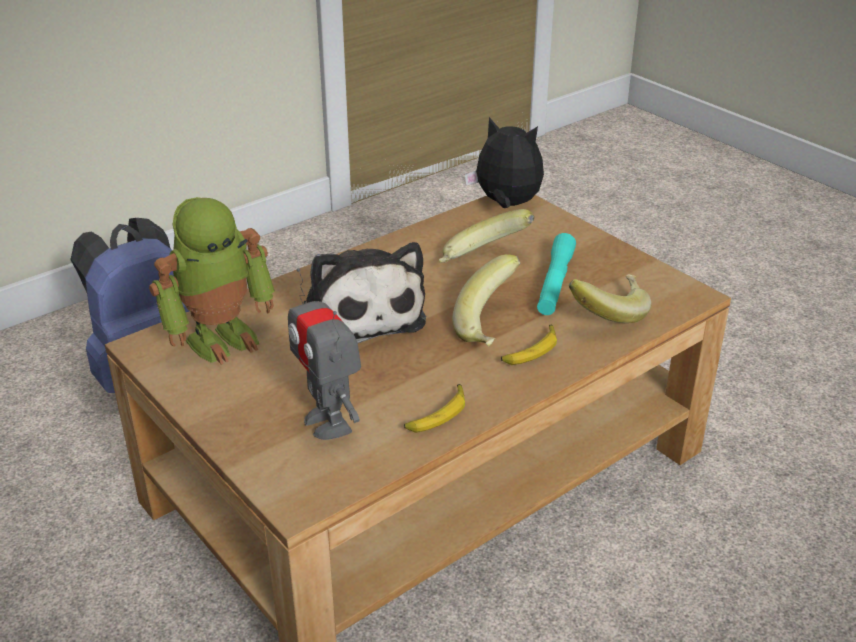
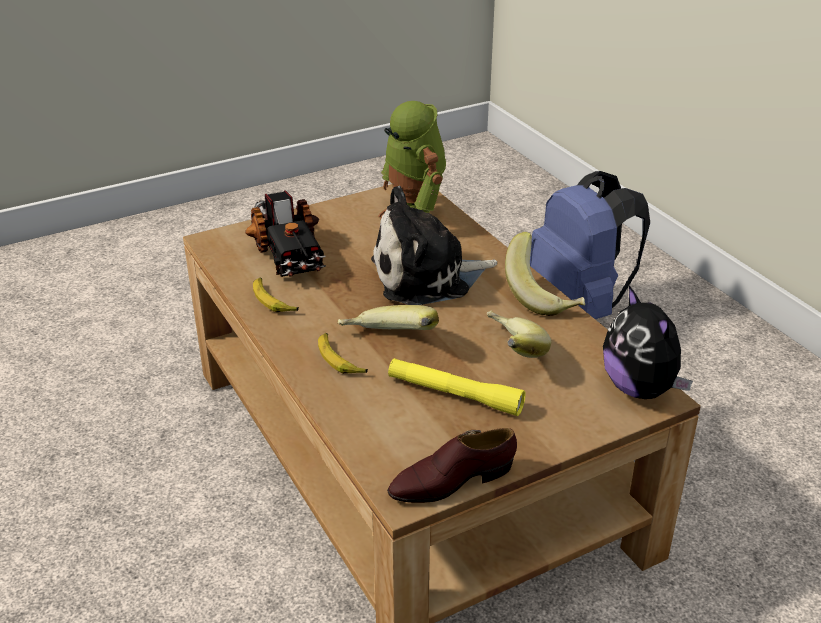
camera: 100 degrees right, 0 degrees up
toy robot [288,268,361,440] -> toy truck [245,190,326,277]
plush toy [465,117,544,208] -> plush toy turned 120 degrees clockwise [603,285,693,399]
turquoise flashlight [537,233,576,315] -> yellow flashlight [388,358,526,416]
banana [569,274,651,323] -> banana moved to [505,232,585,316]
none -> brown shoe [387,428,517,503]

